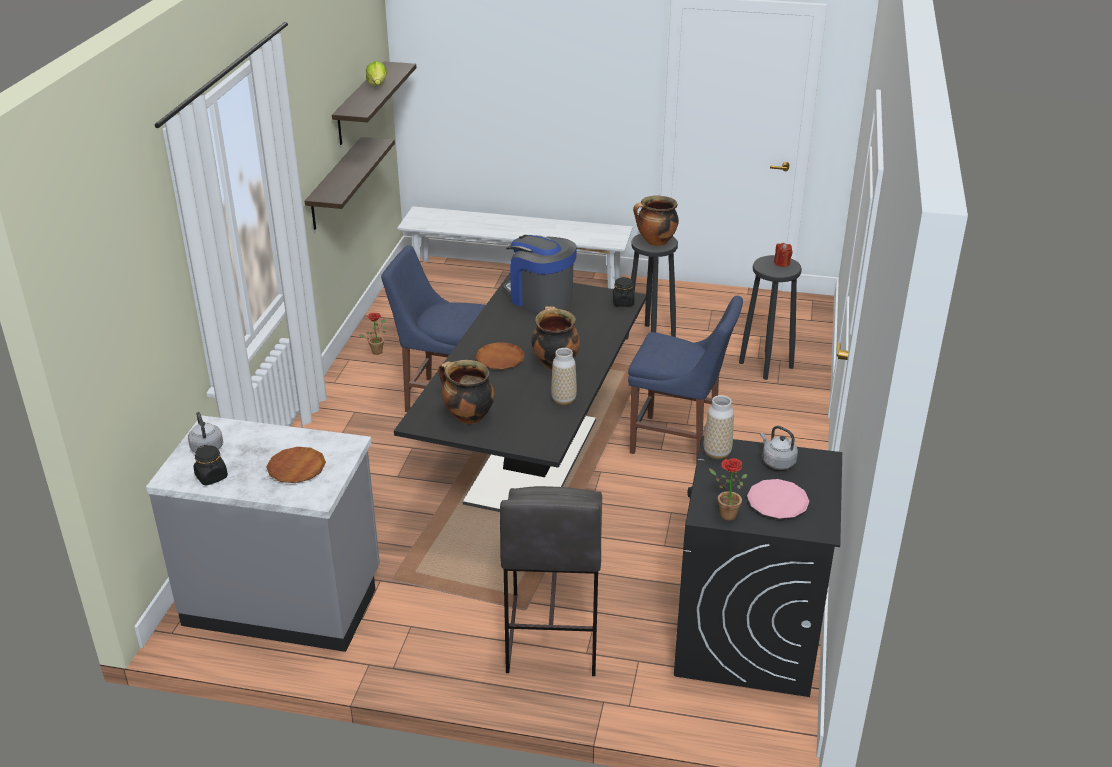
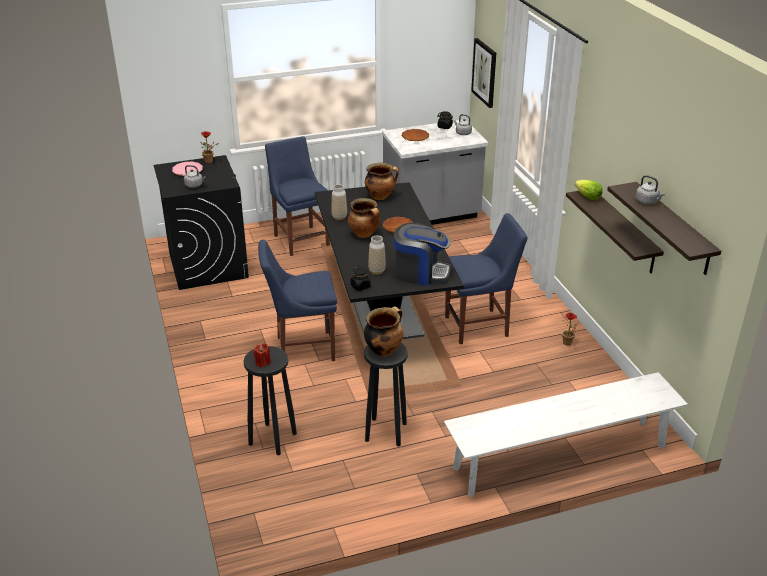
camera: 150 degrees right, 0 degrees up
lettuce [366,61,387,86] -> lettuce moved to [575,180,603,200]
grey stool [500,486,602,676] -> blue chair [265,136,330,256]
vase [704,395,734,459] -> vase moved to [368,235,386,275]
none -> picture [471,38,496,108]
none -> grey kettle [636,175,665,204]

